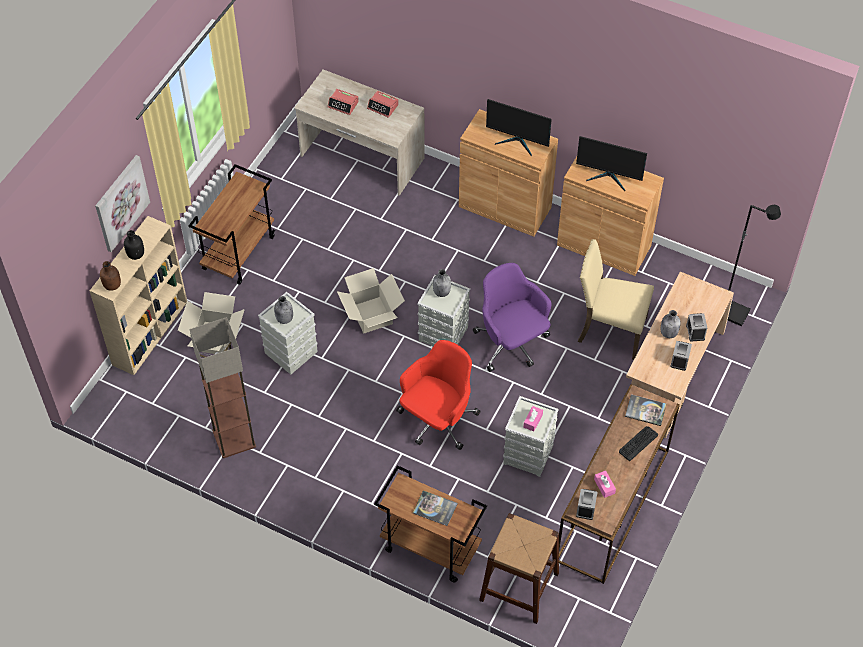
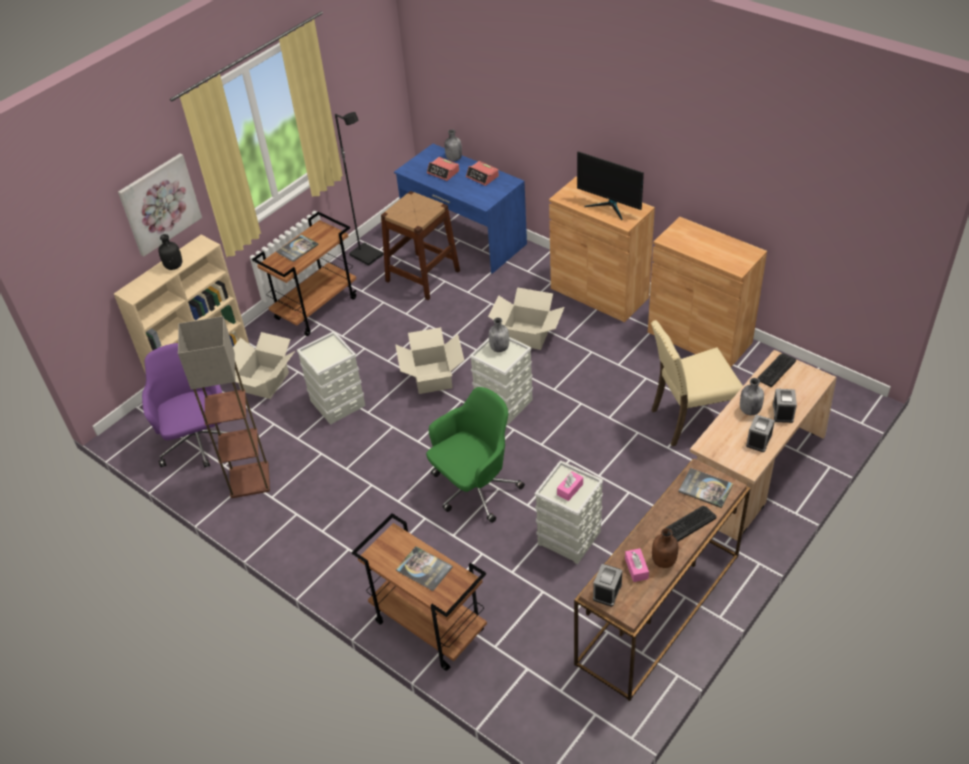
camera: 15 degrees right, 10 degrees down
brown bottle [100,261,121,291] -> brown bottle moved to [652,528,678,568]
grey bottle [274,296,293,324] -> grey bottle moved to [444,129,462,161]
beige desk [294,69,425,196] -> blue desk [394,144,527,274]
red office chair [396,340,481,450] -> green office chair [426,387,525,523]
purple office chair [473,263,551,372] -> purple office chair moved to [142,343,228,468]
brown stool [479,513,559,624] -> brown stool moved to [381,191,460,300]
monitor [576,136,647,191] -> none
beige chair [578,239,654,360] -> beige chair turned 45 degrees counterclockwise [651,320,743,446]
black floor lamp [728,205,781,326] -> black floor lamp moved to [335,112,384,266]
none -> book [276,234,319,262]
none -> cardboard box [488,287,565,350]
none -> keyboard [757,353,796,387]

